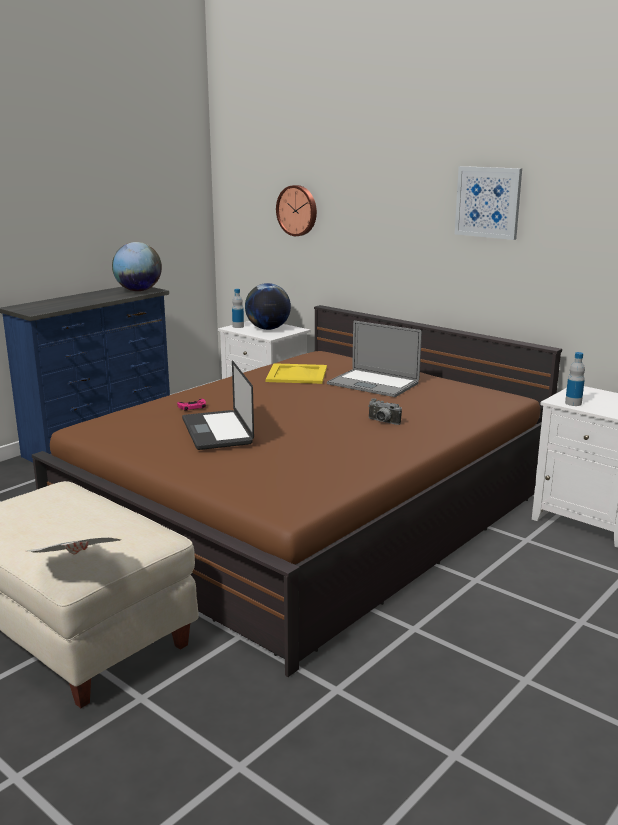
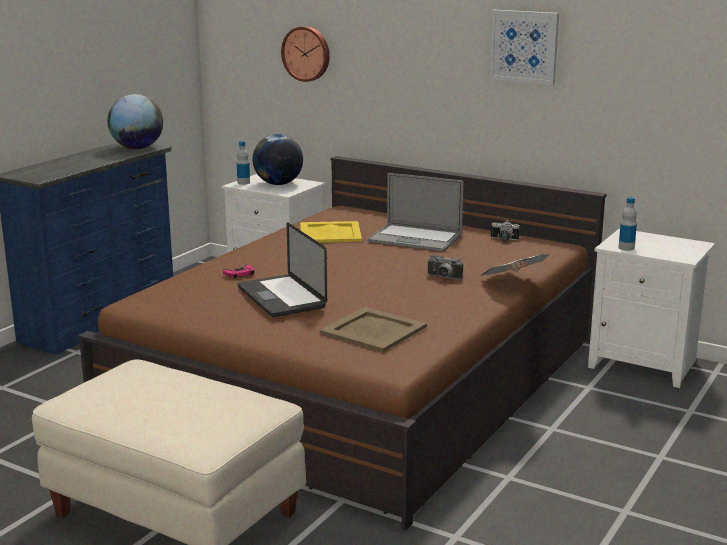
camera: 10 degrees left, 0 degrees up
newspaper [27,538,121,555] -> newspaper moved to [479,254,550,276]
none -> beige tray [320,307,427,352]
none -> camera [491,220,520,241]

